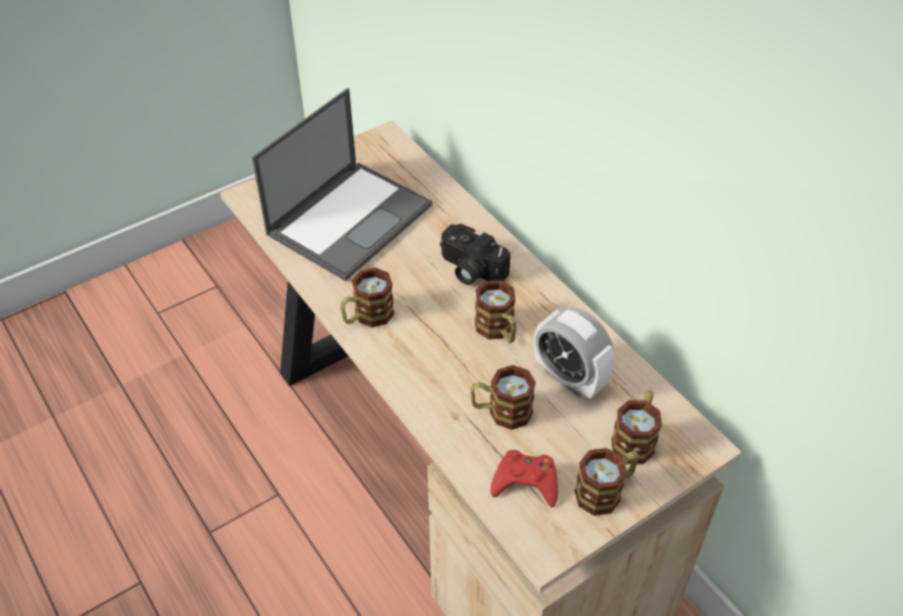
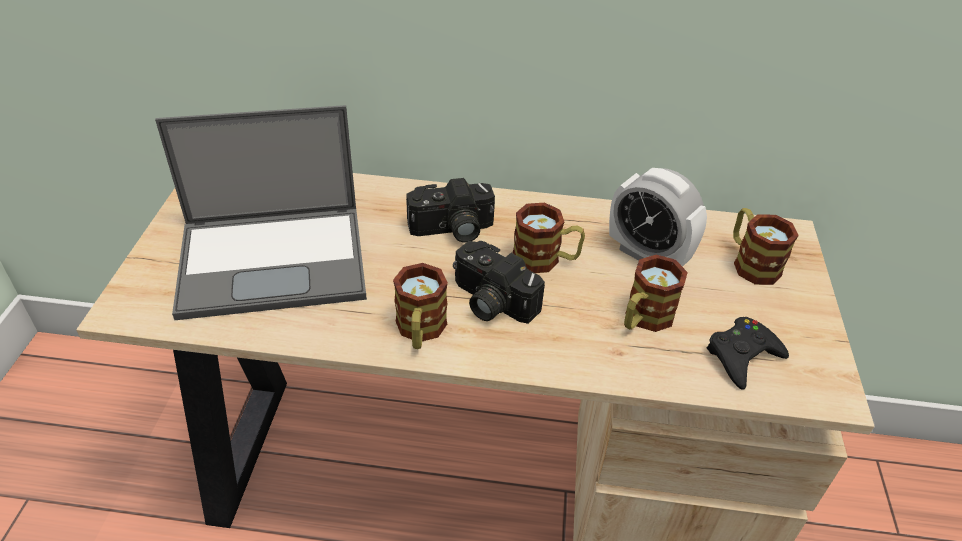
camera: 50 degrees left, 5 degrees down
laptop [252,88,432,281] -> laptop turned 90 degrees clockwise [155,105,367,320]
red game controller [490,450,558,507] -> black game controller [706,317,789,390]
alarm clock [534,308,614,399] -> alarm clock turned 45 degrees clockwise [609,168,707,267]
mug [575,448,639,516] -> none
none -> camera [453,241,545,324]

